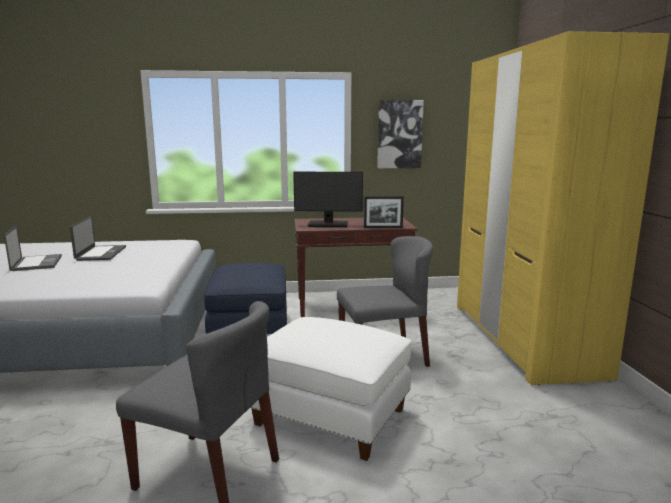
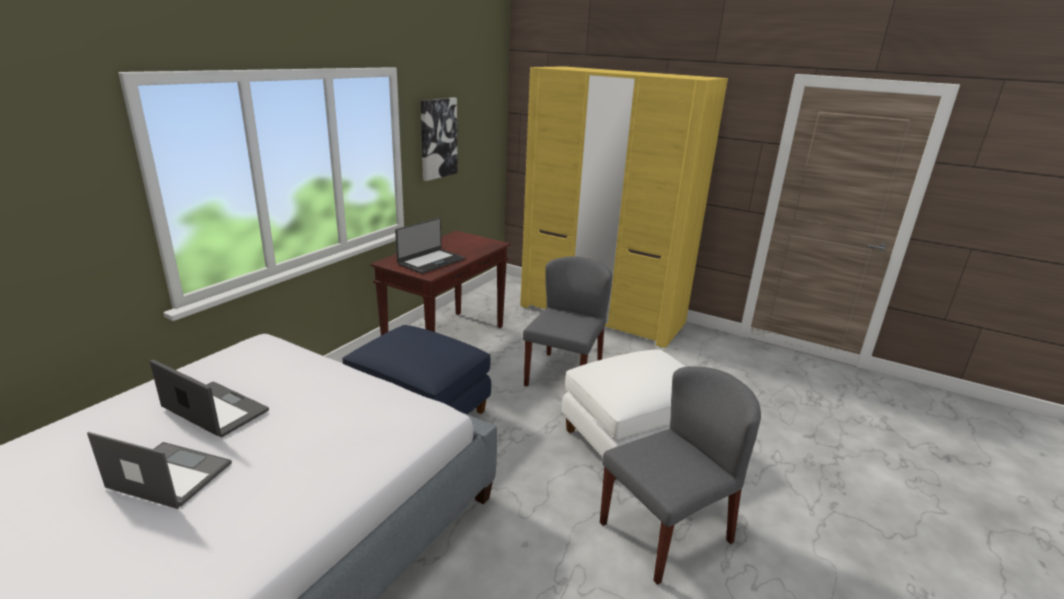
camera: 55 degrees left, 10 degrees up
monitor [293,172,363,227] -> laptop [395,218,465,274]
picture frame [364,196,404,228] -> none

